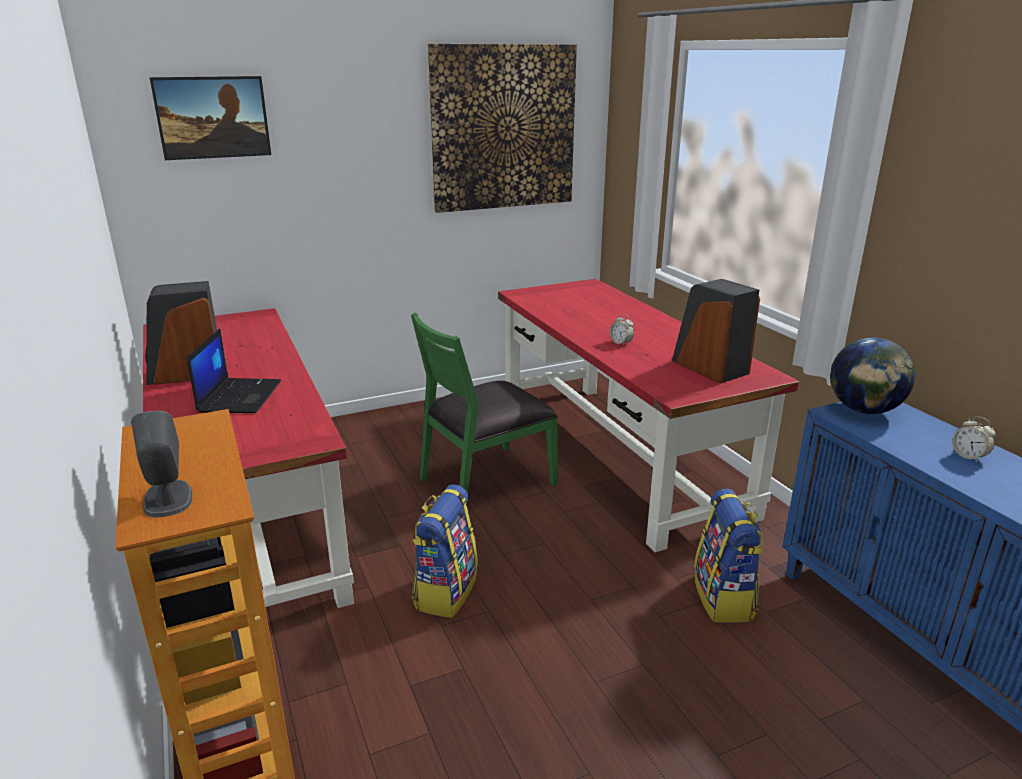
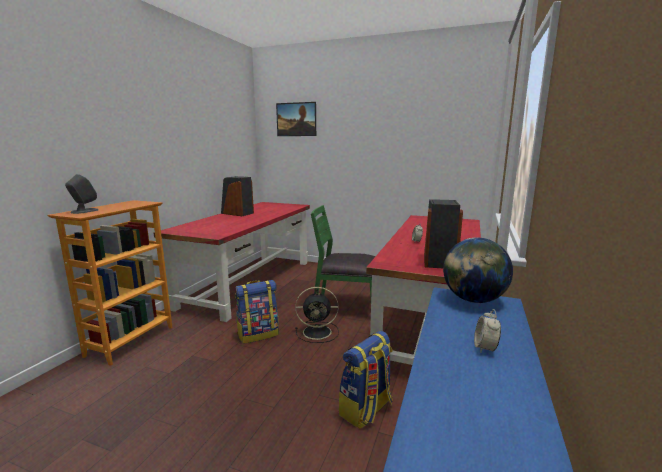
camera: 45 degrees right, 10 degrees down
laptop [187,328,281,413] -> none
picture [427,44,577,213] -> none
none -> black fan [295,287,339,343]

